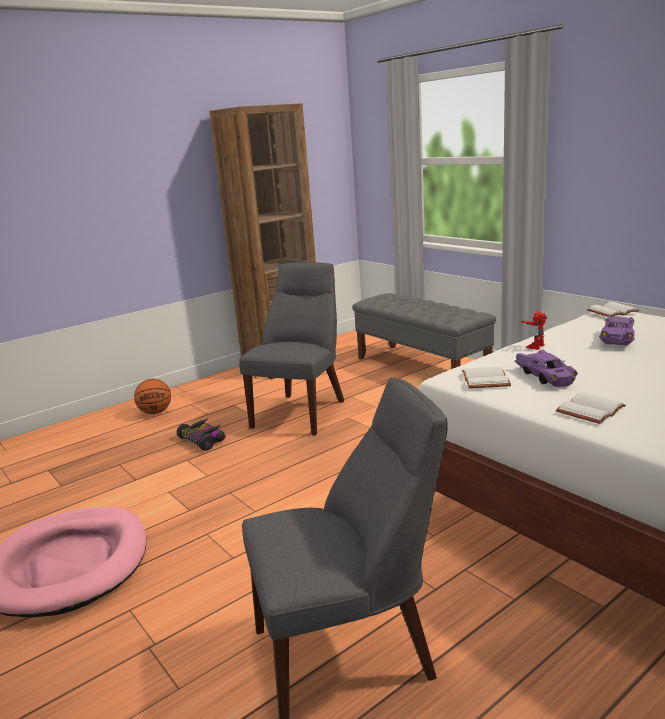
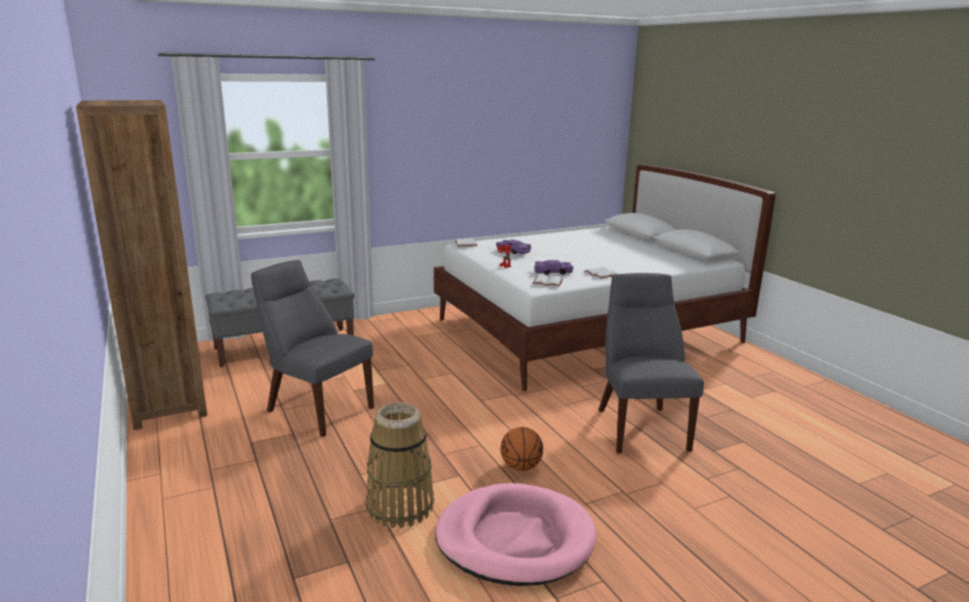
camera: 80 degrees left, 0 degrees up
basketball [134,379,171,414] -> basketball moved to [501,427,543,471]
toy car [177,419,226,451] -> none
none -> basket [366,402,434,528]

